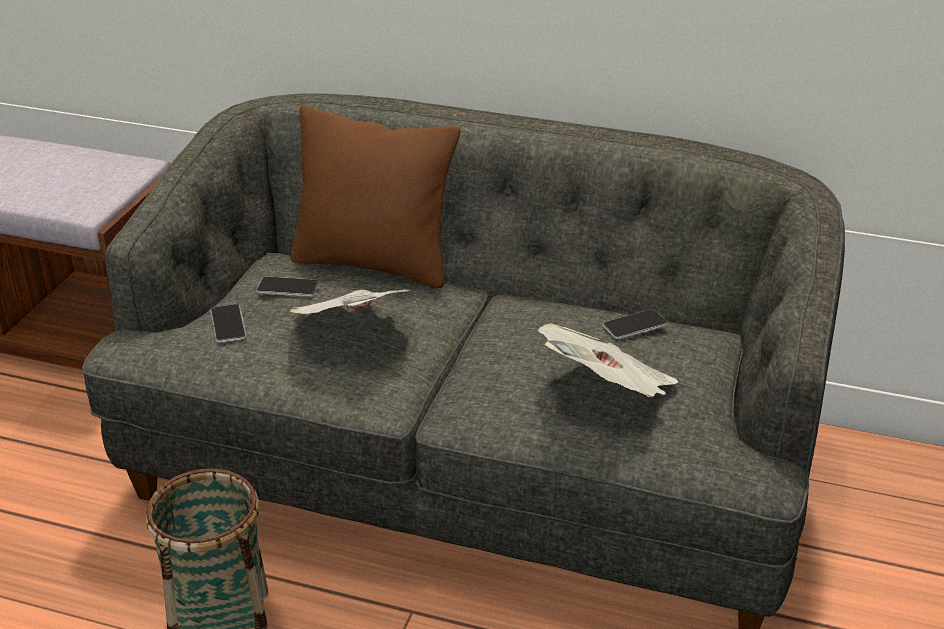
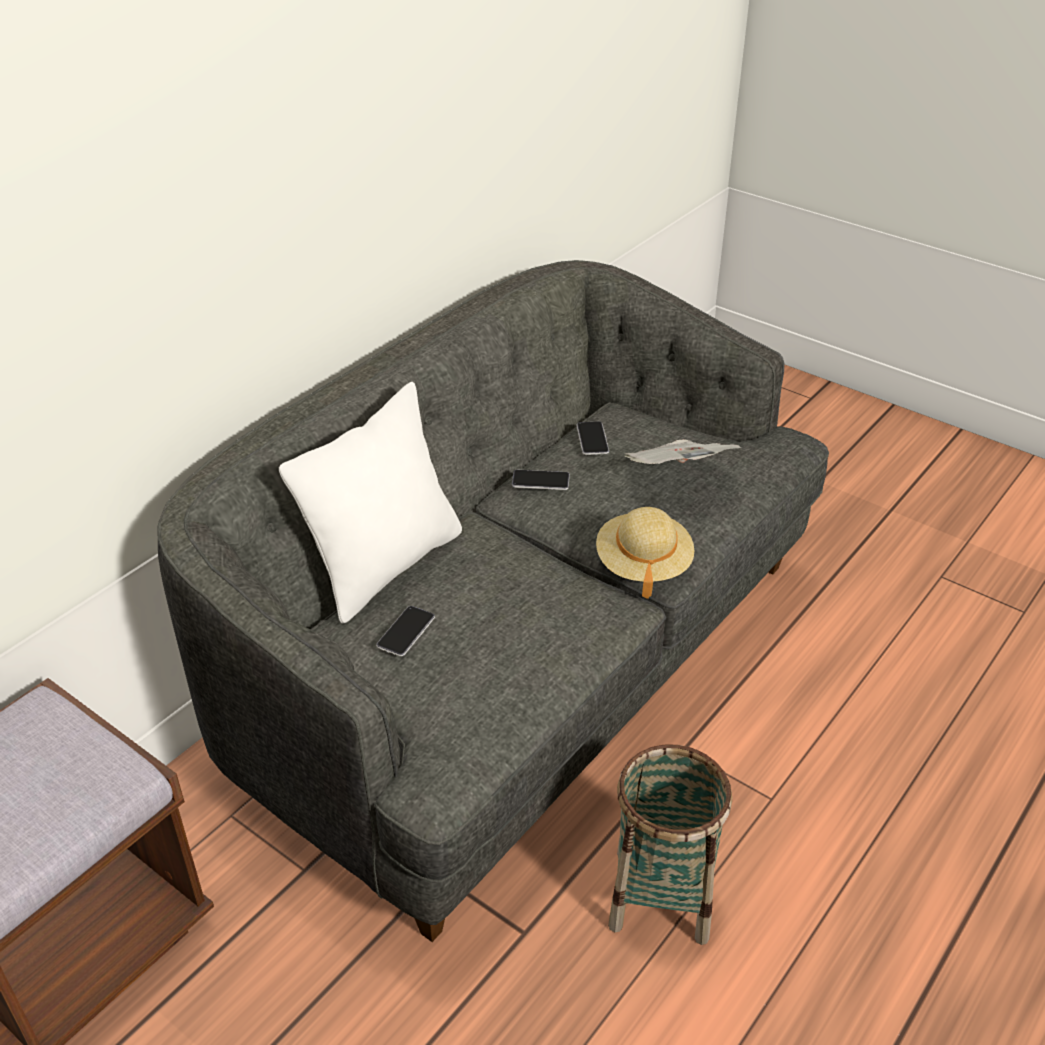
camera: 70 degrees left, 5 degrees up
phone [210,304,246,343] -> phone moved to [512,470,570,490]
brown pillow [290,105,460,288] -> white pillow [279,382,462,624]
newspaper [290,289,409,314] -> none
none -> beige hat [596,507,694,599]

